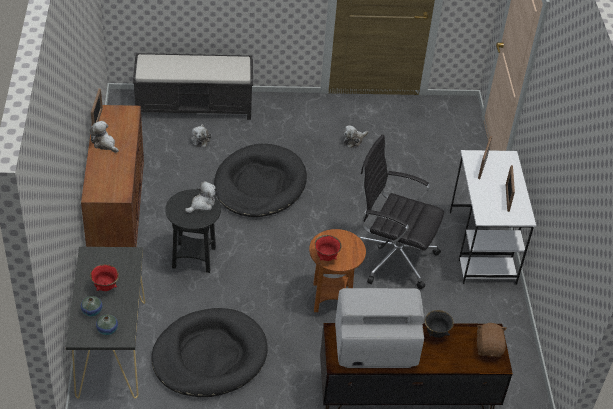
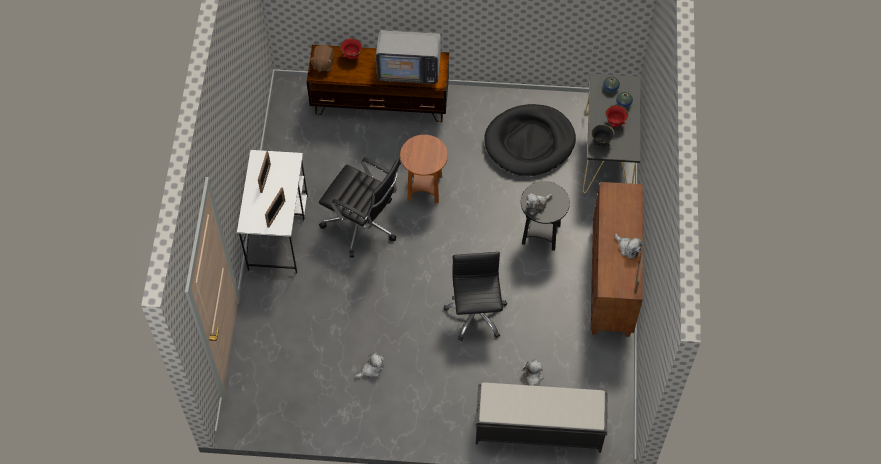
camera: 170 degrees left, 15 degrees up
black dog bed [214,144,307,217] -> black office chair [444,252,507,341]
red bowl [315,235,342,261] -> red bowl moved to [340,38,362,59]
black bowl [424,310,454,338] -> black bowl moved to [591,125,615,146]

